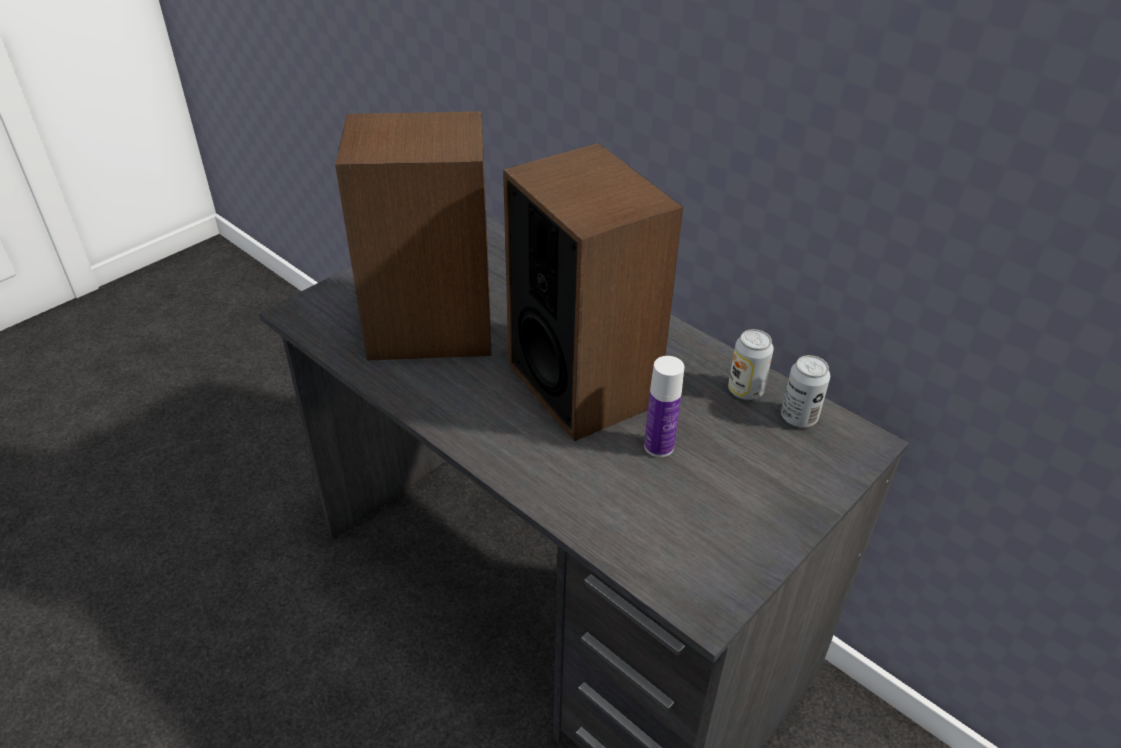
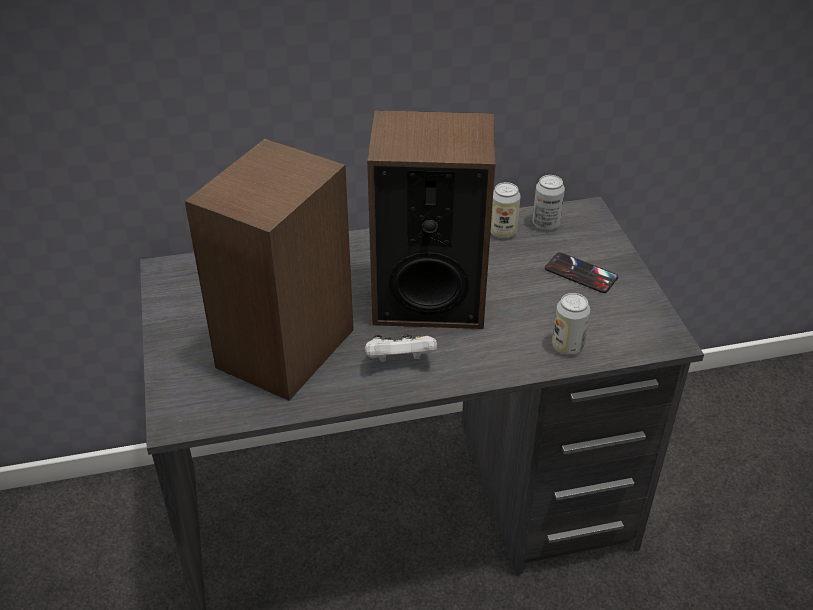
camera: 55 degrees left, 0 degrees up
bottle [644,356,684,457] -> none
none -> white game controller [365,334,437,362]
none -> phone [545,252,618,293]
none -> can [552,293,590,355]

